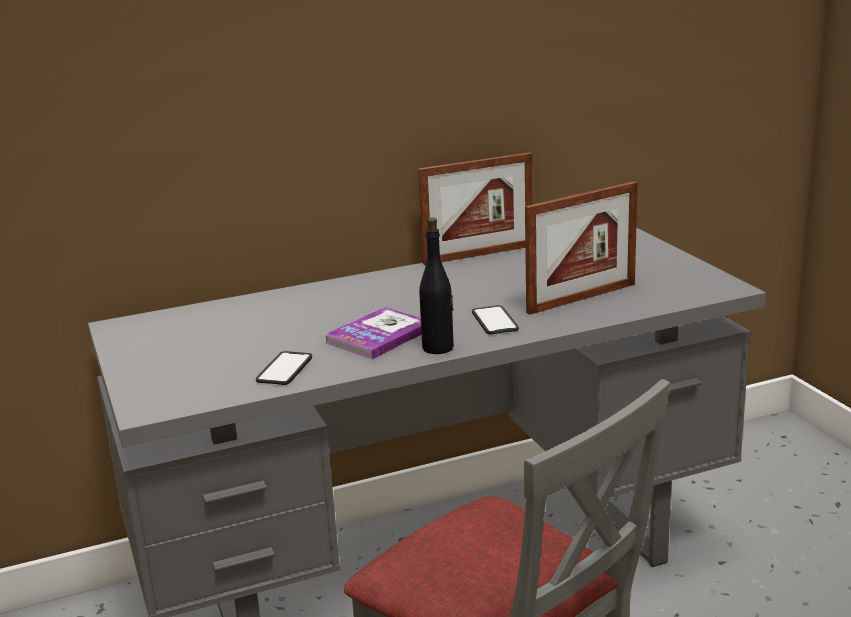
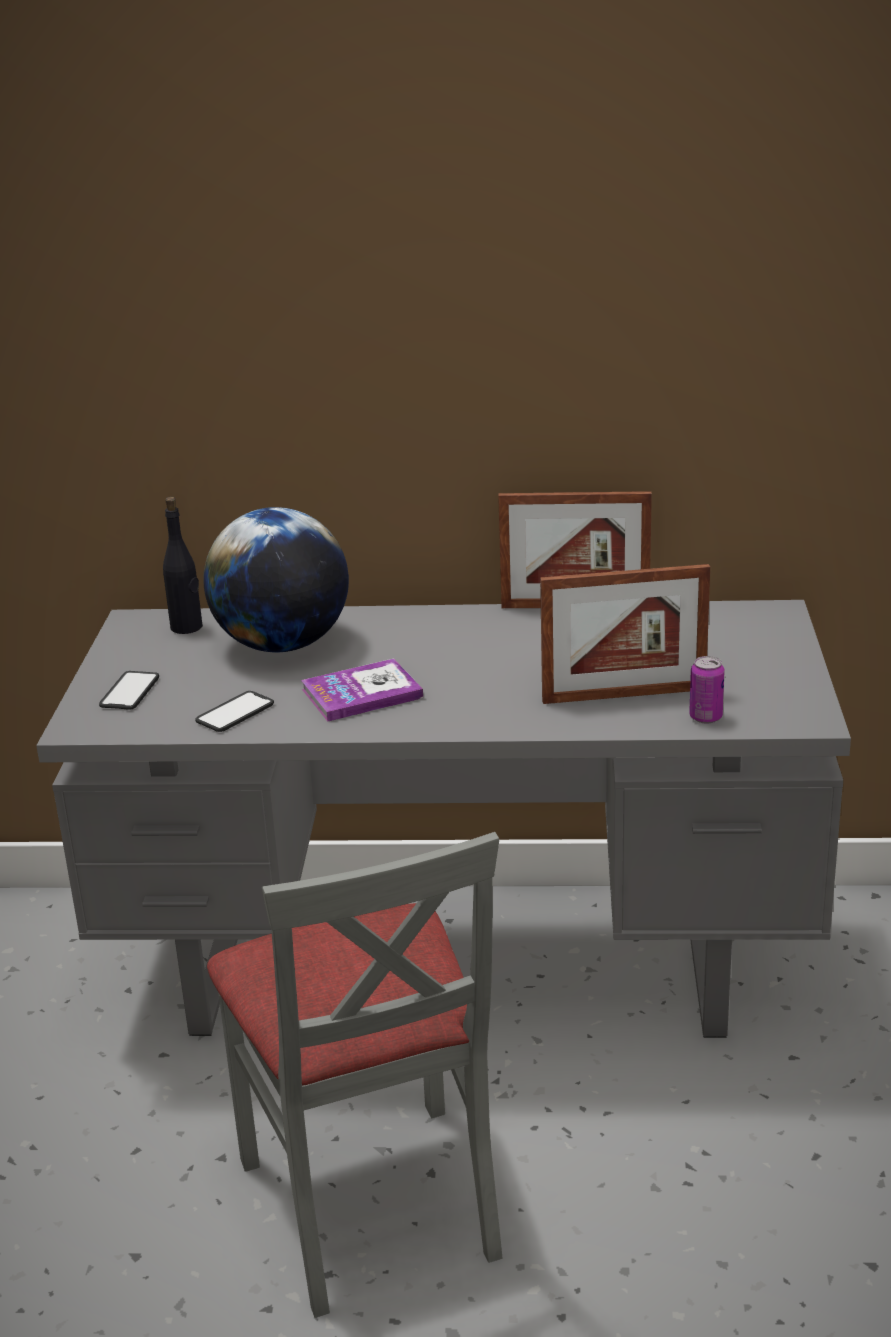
camera: 25 degrees right, 5 degrees up
black bottle [419,217,454,354] -> black bottle moved to [163,497,203,634]
phone [472,305,519,334] -> phone moved to [99,671,159,710]
none -> globe [203,507,349,652]
none -> can [689,656,725,724]

